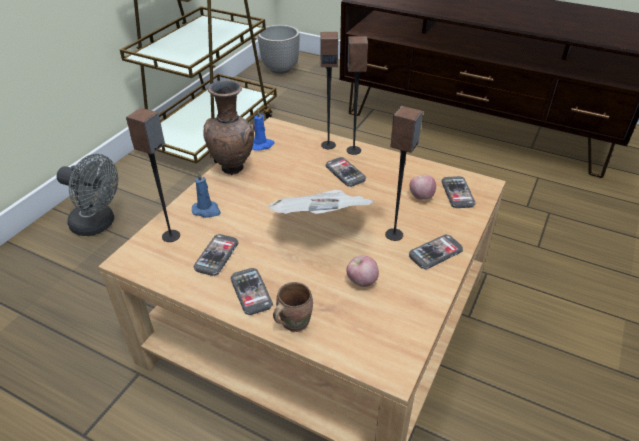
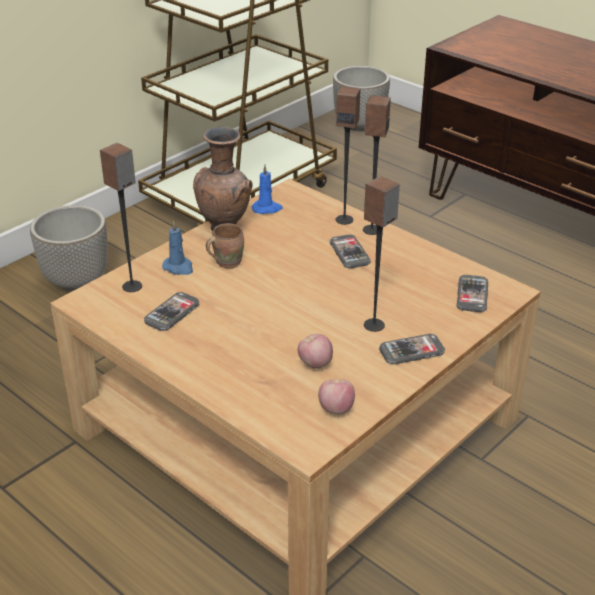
camera: 15 degrees right, 5 degrees down
grey fan [57,154,118,236] -> planter [30,205,108,291]
phone [231,268,273,315] -> none
newspaper [268,190,375,214] -> none
brown mug [273,282,313,332] -> brown mug moved to [206,223,244,268]
apple [410,175,436,200] -> apple moved to [318,379,355,414]

